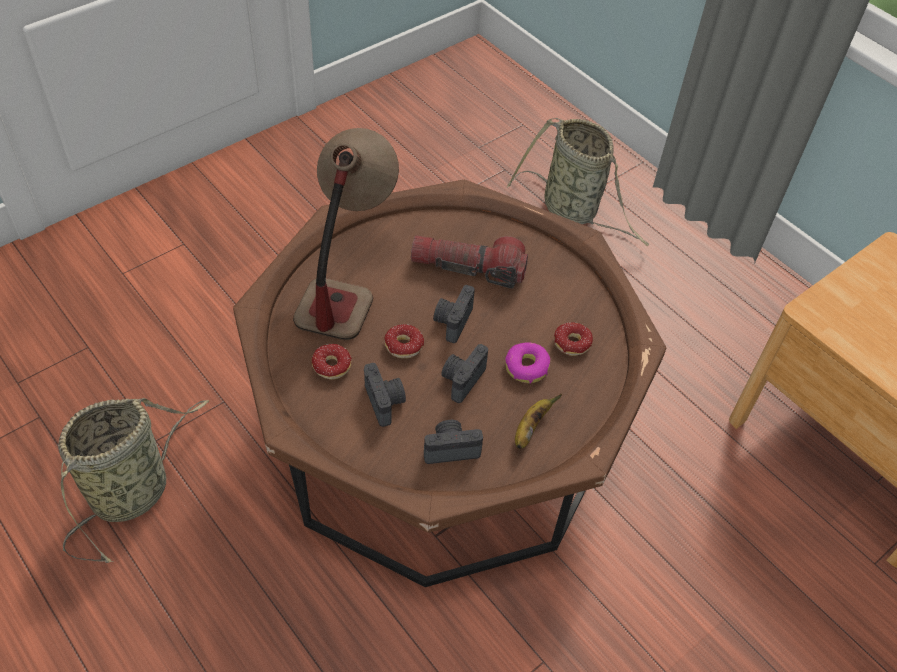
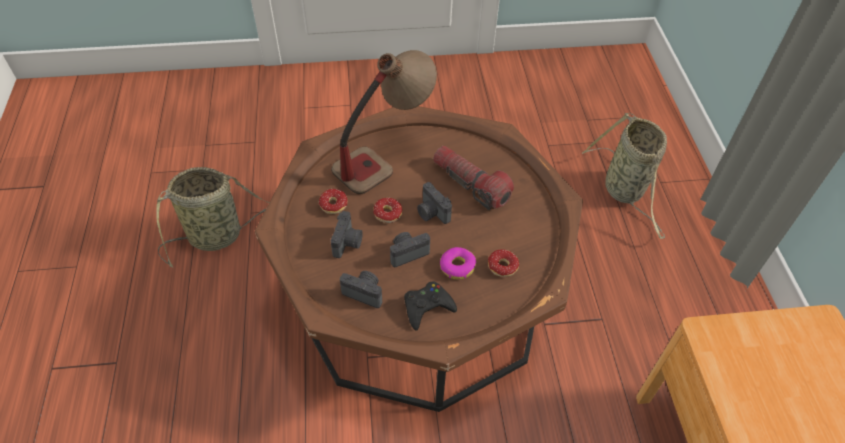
camera: 35 degrees right, 0 degrees up
camera [433,285,475,343] -> camera turned 90 degrees counterclockwise [417,182,452,224]
banana [515,394,562,449] -> black game controller [404,282,457,331]

